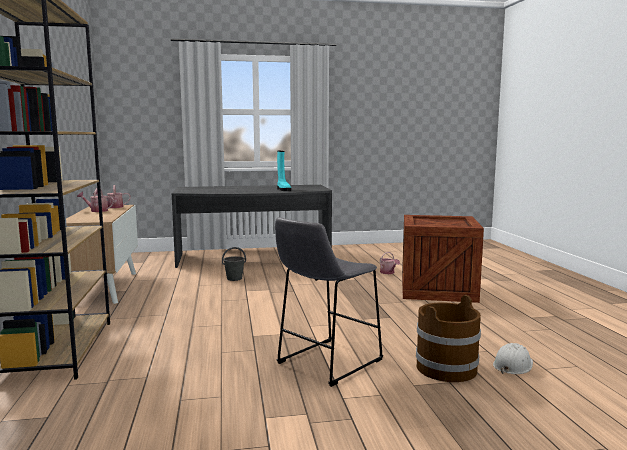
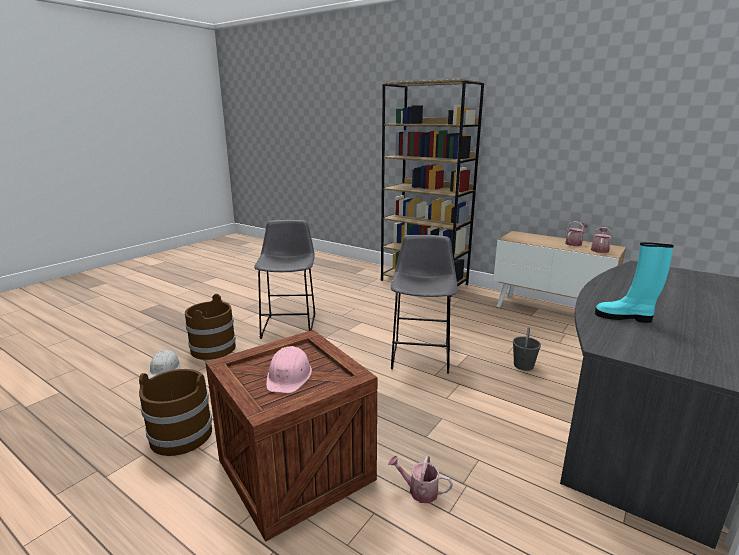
camera: 135 degrees right, 10 degrees up
none -> brown bucket [139,369,212,456]
none -> pink hard hat [266,346,312,393]
none -> grey stool [391,235,458,374]

